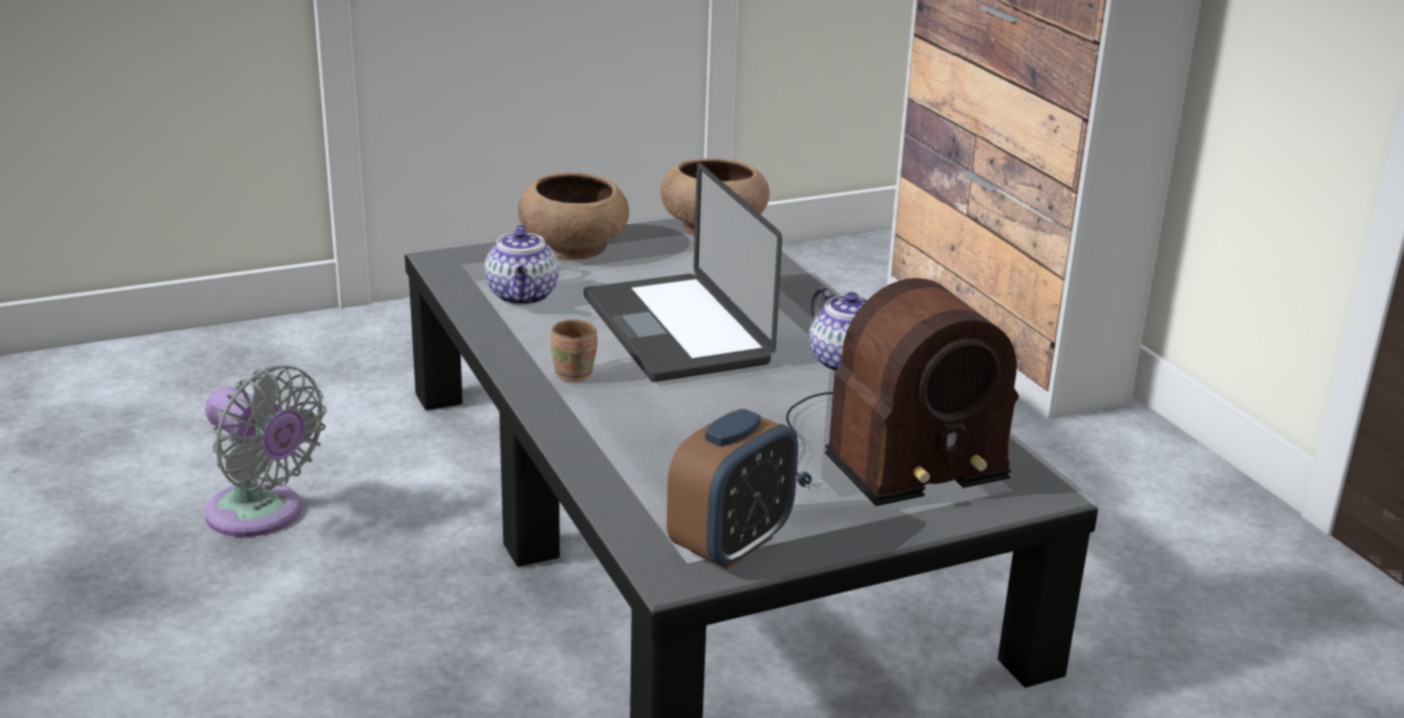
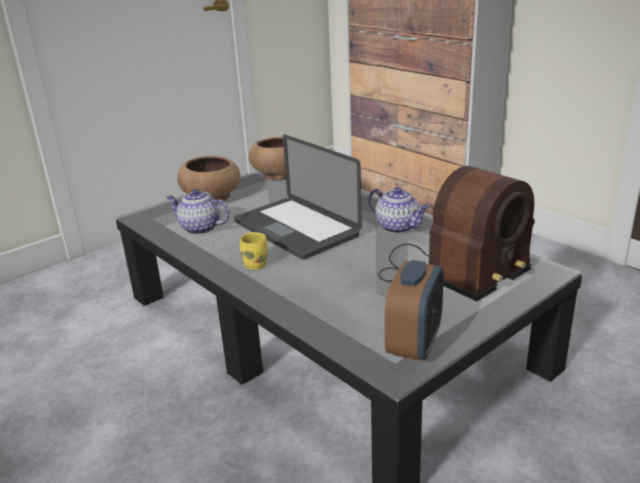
camera: 15 degrees left, 0 degrees up
grey fan [204,365,326,537] -> none
teapot [485,224,559,305] -> teapot turned 135 degrees clockwise [166,189,230,235]
brown mug [550,319,597,382] -> yellow mug [240,232,268,270]

